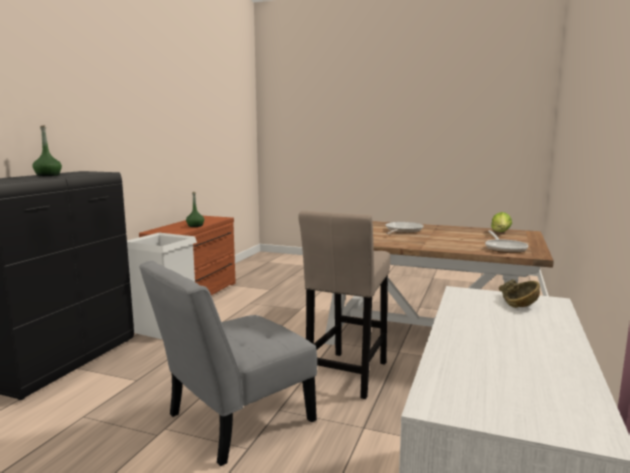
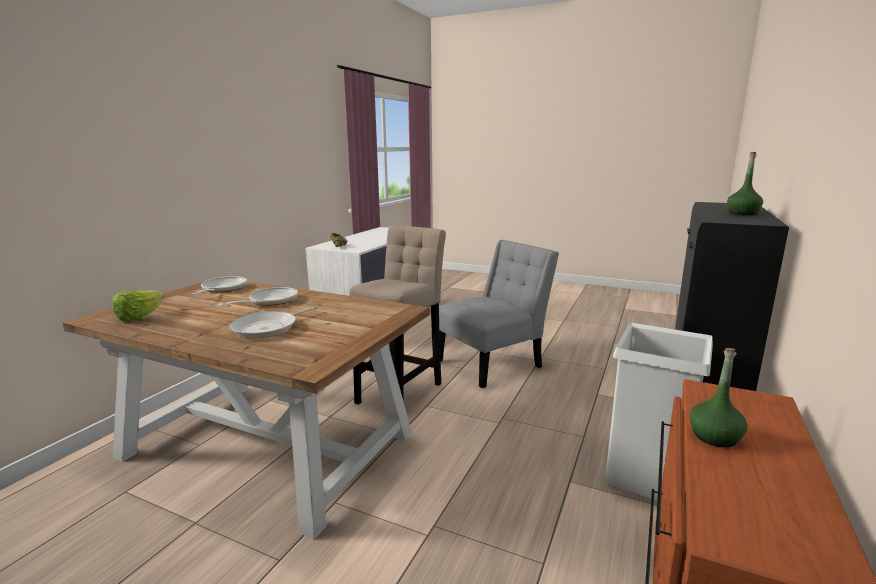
camera: 175 degrees left, 5 degrees up
none -> frying pan [219,287,298,306]

